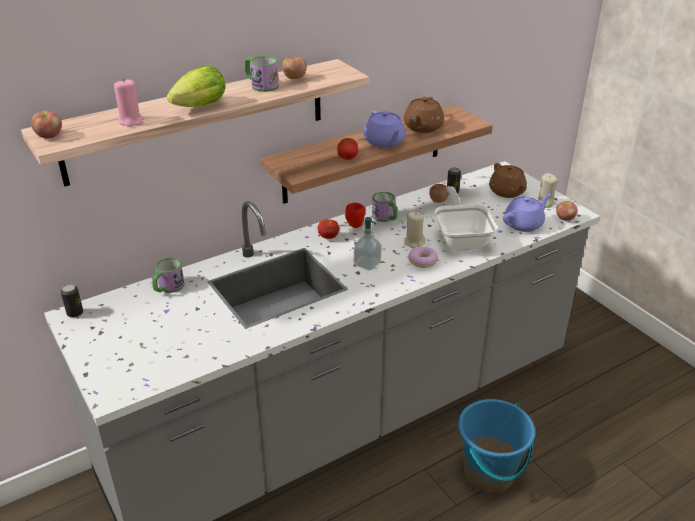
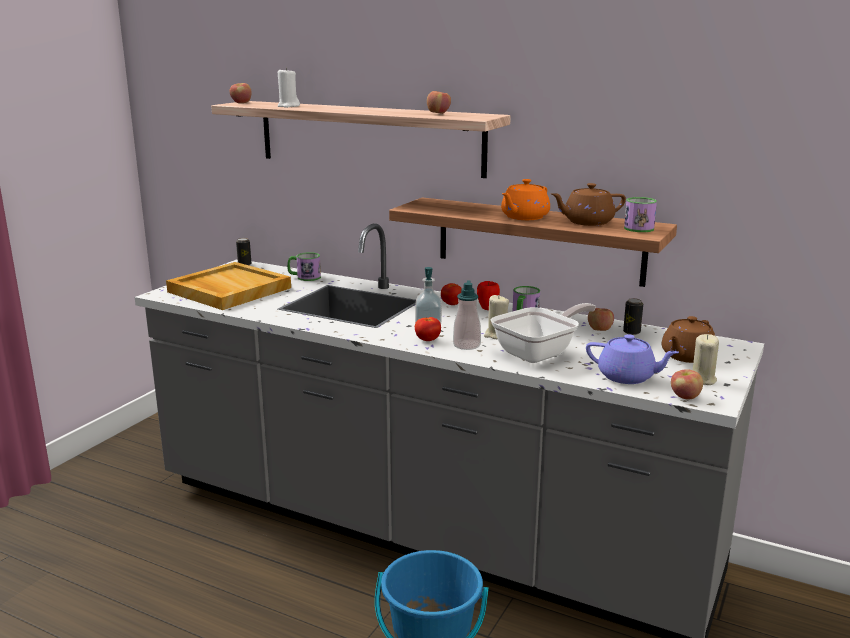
camera: 60 degrees right, 15 degrees down
pink candle [114,78,144,127] -> white candle [278,68,300,108]
lettuce [167,65,226,107] -> none
mug [245,56,279,92] -> mug moved to [624,197,657,232]
tomato [337,138,358,160] -> tomato moved to [415,317,441,341]
purple teapot [363,110,405,148] -> orange teapot [501,179,550,220]
donut [408,247,438,268] -> soap dispenser [453,280,481,350]
none -> beige tray [166,262,291,310]

